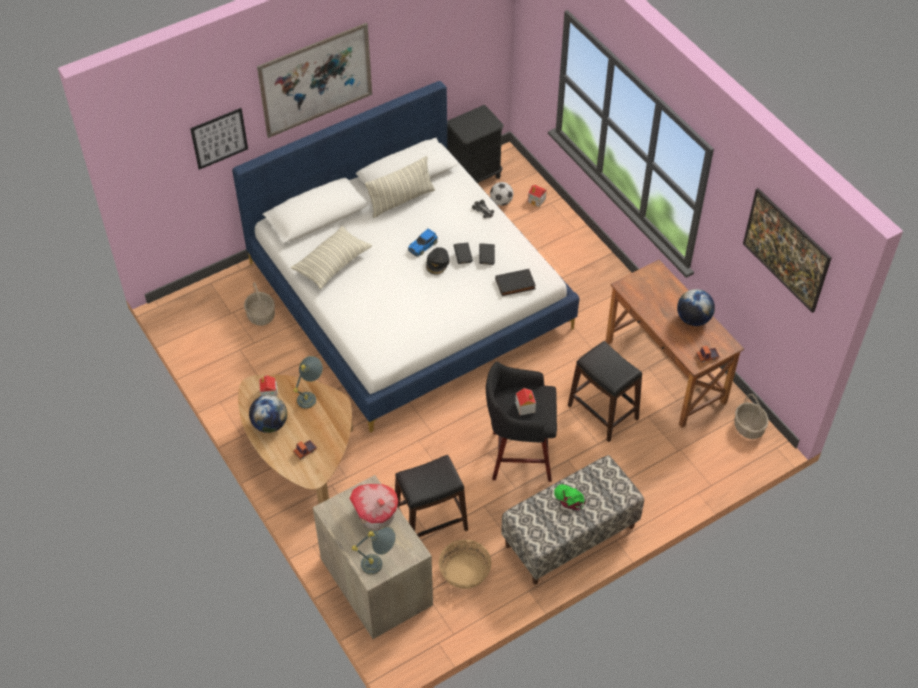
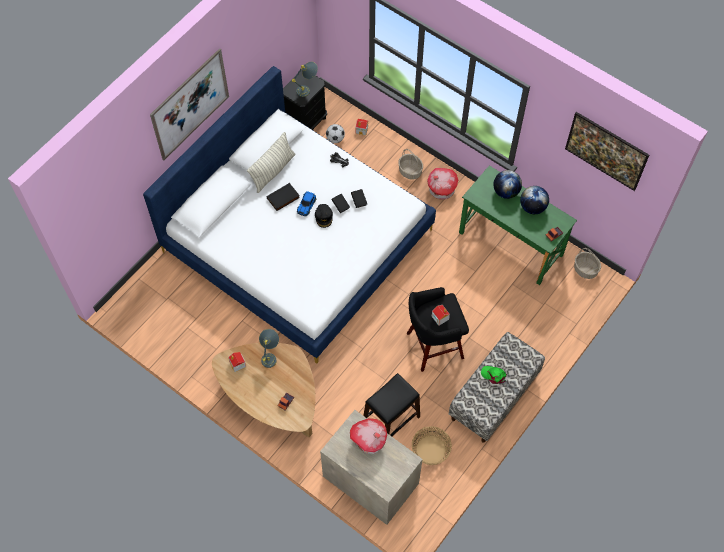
camera: 20 degrees left, 10 degrees up
picture [190,108,248,170] -> none
basket [244,282,275,326] -> basket moved to [398,149,423,180]
globe [249,395,287,433] -> globe moved to [493,170,522,199]
pillow [291,226,372,289] -> none
grey table lamp [352,527,396,574] -> grey table lamp moved to [292,61,318,97]
black book [495,269,536,296] -> black book moved to [267,183,300,211]
black stool [568,341,642,442] -> none
brown desk [606,260,744,428] -> green desk [459,165,577,285]
none -> toy house [427,168,458,200]

